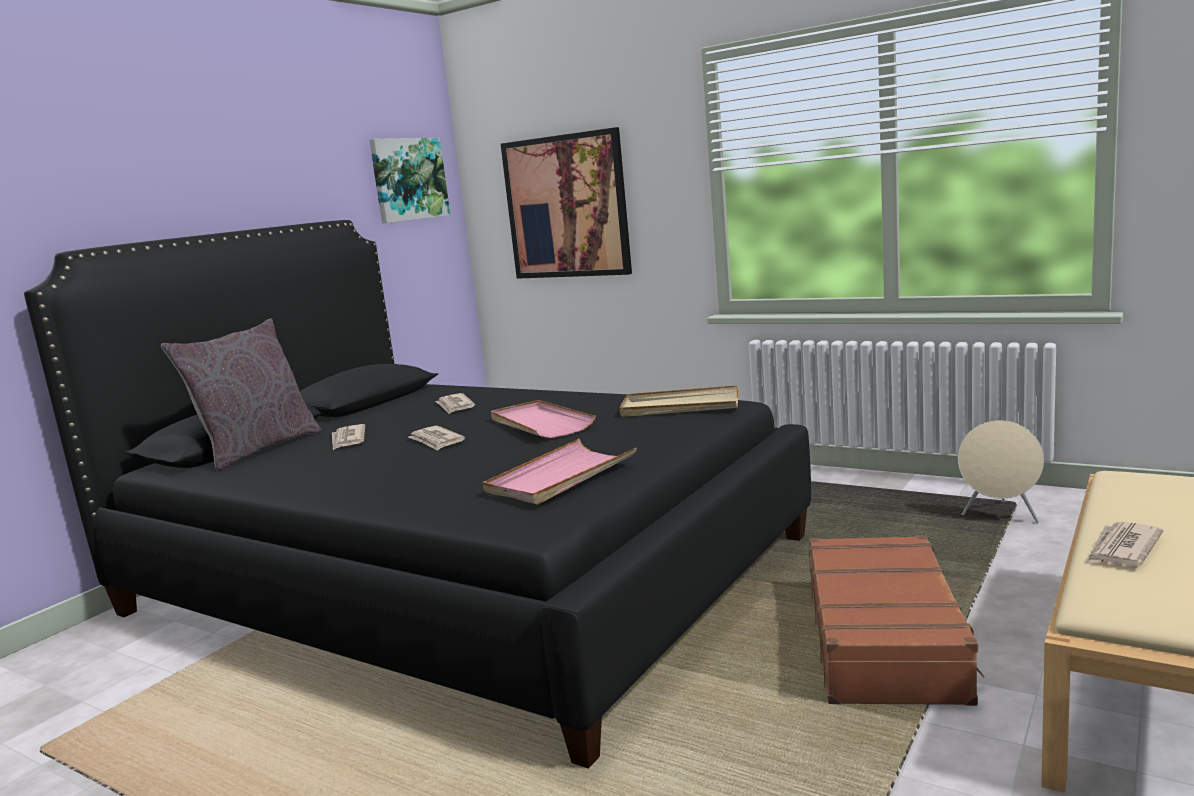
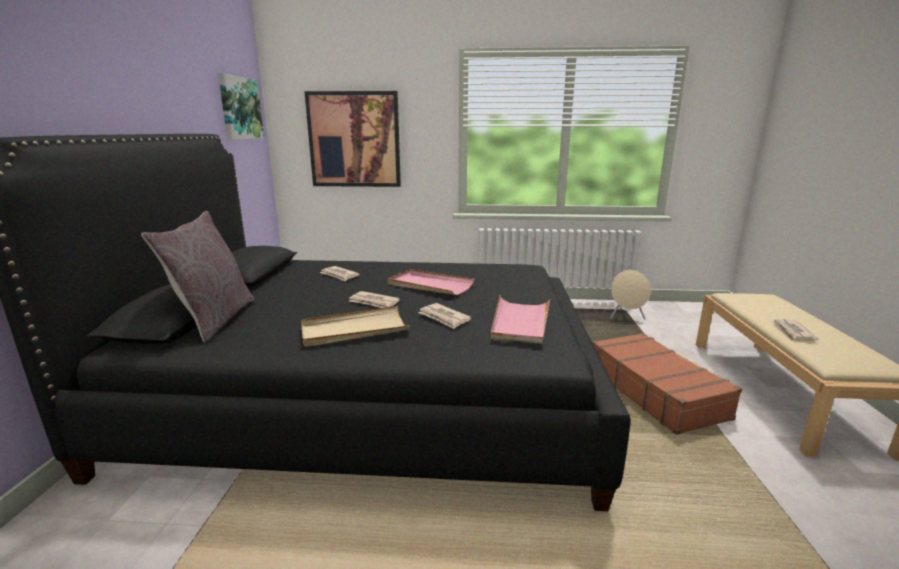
camera: 30 degrees left, 5 degrees up
newspaper [332,424,365,450] -> newspaper moved to [418,303,471,329]
beige tray [619,385,738,417] -> beige tray moved to [302,306,410,347]

